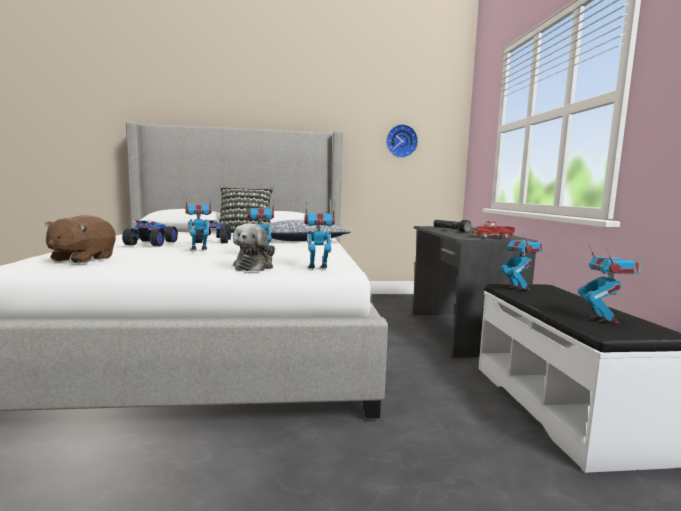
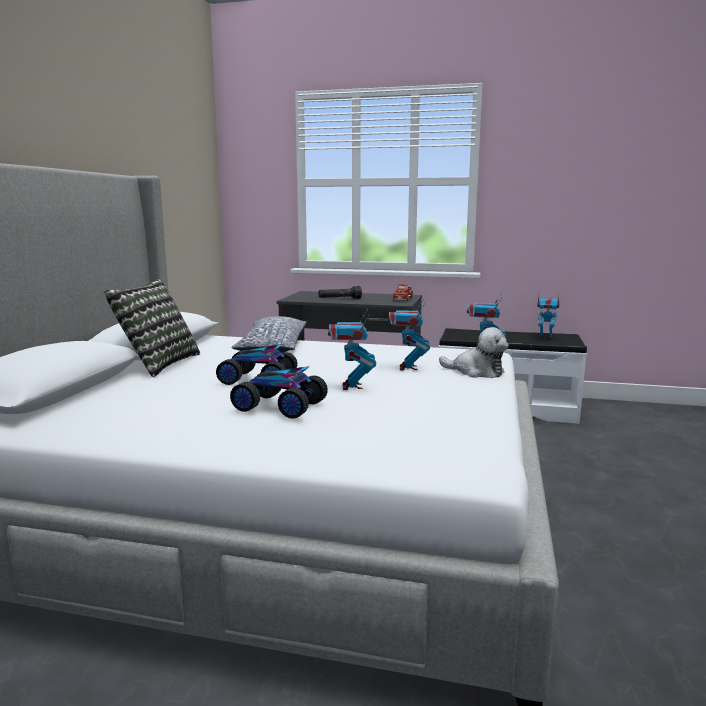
camera: 70 degrees left, 5 degrees up
brown plush toy [45,215,116,263] -> none
wall clock [386,124,418,158] -> none
toy robot [501,231,543,290] -> none

